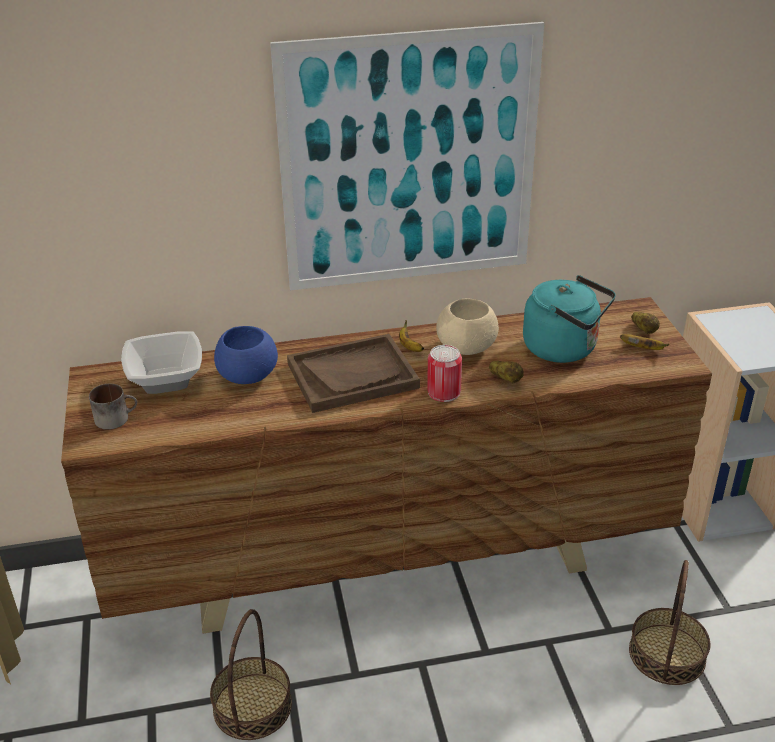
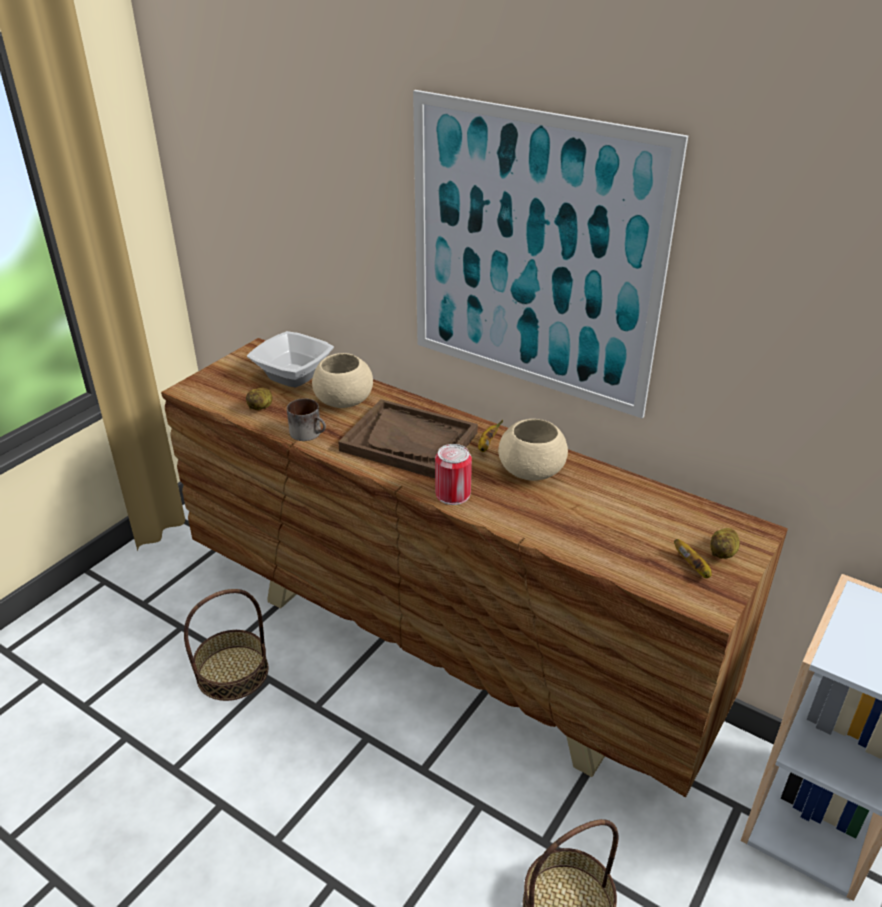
camera: 45 degrees right, 0 degrees up
mug [89,384,137,430] -> mug moved to [287,398,326,441]
blue bowl [214,326,278,384] -> beige bowl [312,353,373,408]
potato [489,361,524,384] -> potato moved to [246,388,272,410]
turquoise kettle [523,275,616,363] -> none

